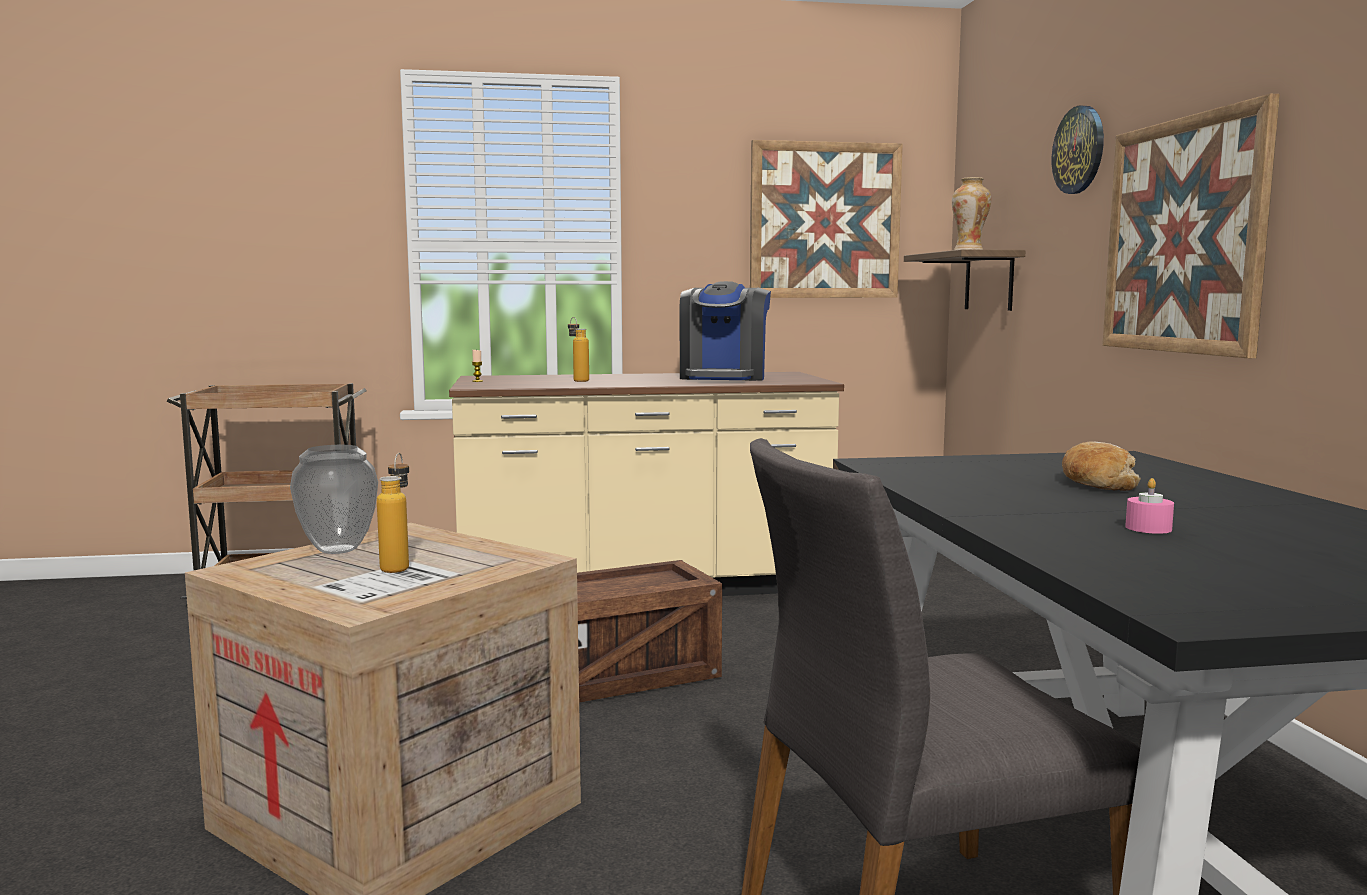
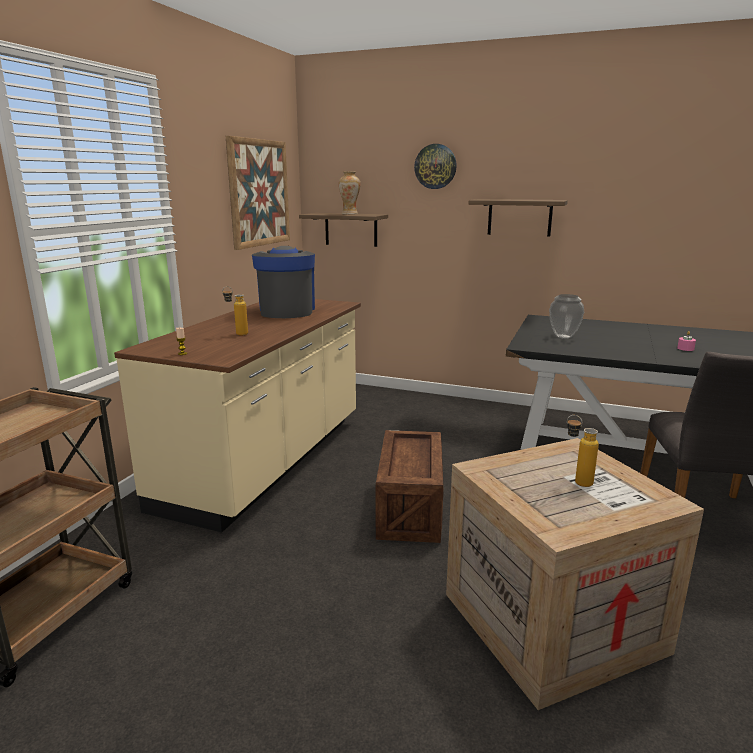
camera: 60 degrees left, 10 degrees up
vase [290,445,378,554] -> vase moved to [549,294,584,339]
coffee machine [679,281,771,381] -> coffee machine turned 135 degrees counterclockwise [252,246,315,318]
bread [1062,441,1141,491] -> none
picture [1102,94,1280,358] -> shelf [469,199,568,237]

